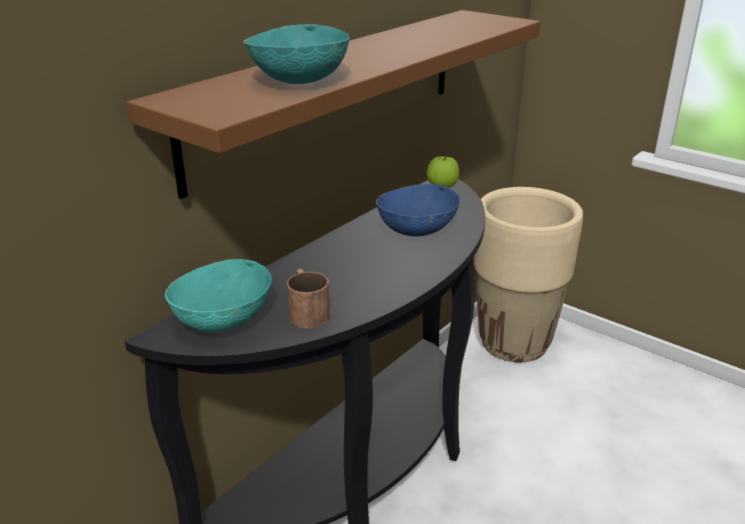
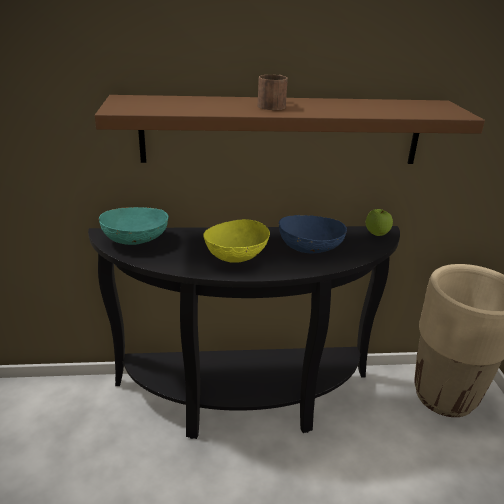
camera: 45 degrees right, 0 degrees up
turquoise bowl [244,24,350,84] -> none
brown mug [287,269,330,328] -> brown mug moved to [258,75,288,110]
none -> yellow bowl [203,219,270,263]

